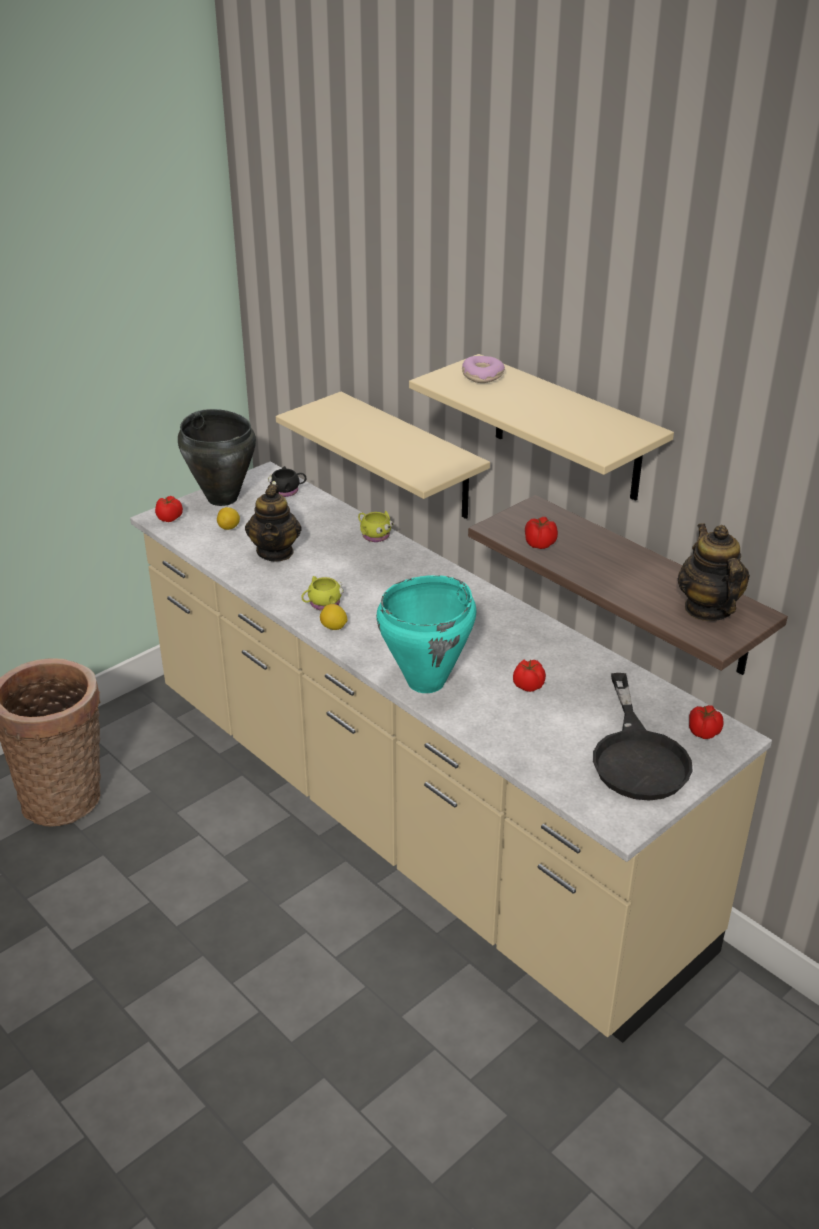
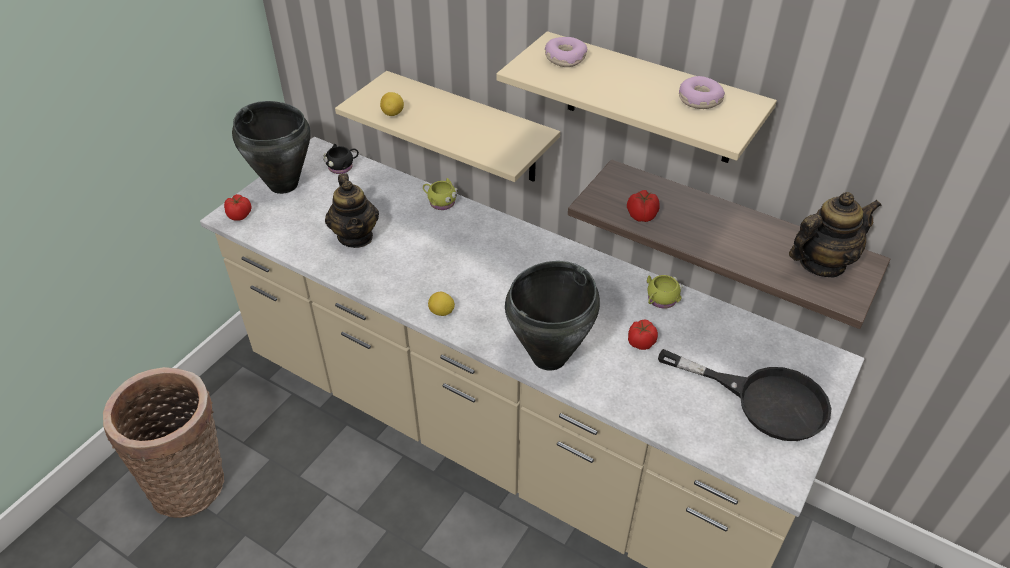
camera: 15 degrees left, 10 degrees up
lemon [217,507,240,530] -> lemon moved to [380,92,404,116]
yellow mug [301,576,344,611] -> yellow mug moved to [647,275,683,309]
turquoise cooking pot [376,575,476,693] -> black cooking pot [505,261,600,371]
black frying pan [593,673,693,801] -> black frying pan turned 45 degrees counterclockwise [658,349,831,441]
teapot [678,523,750,621] -> teapot turned 90 degrees clockwise [789,192,882,277]
tomato [689,705,723,739] -> none
none -> donut [679,76,725,109]

